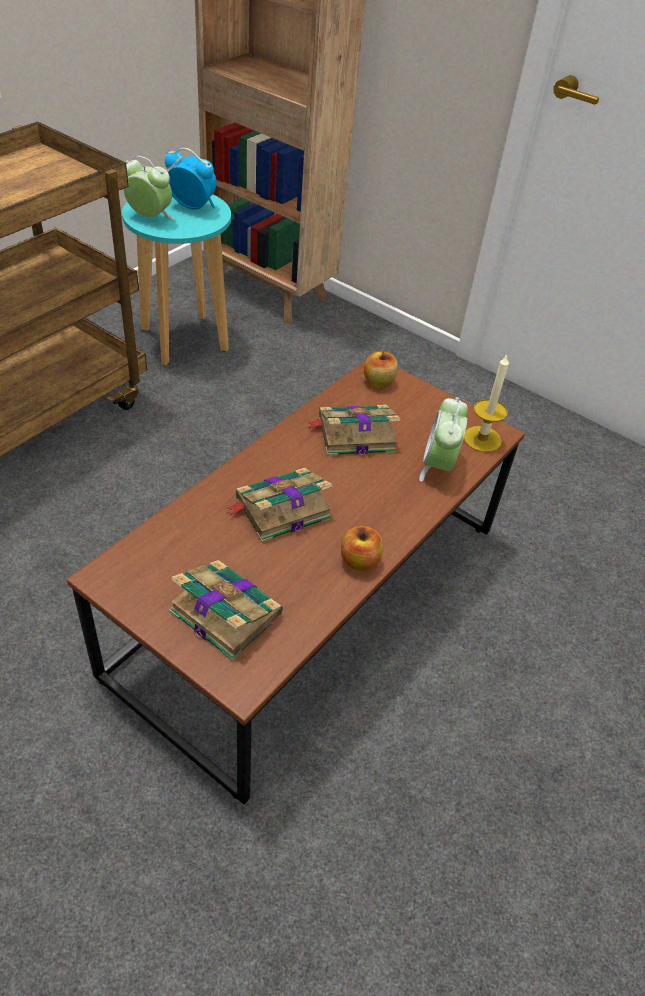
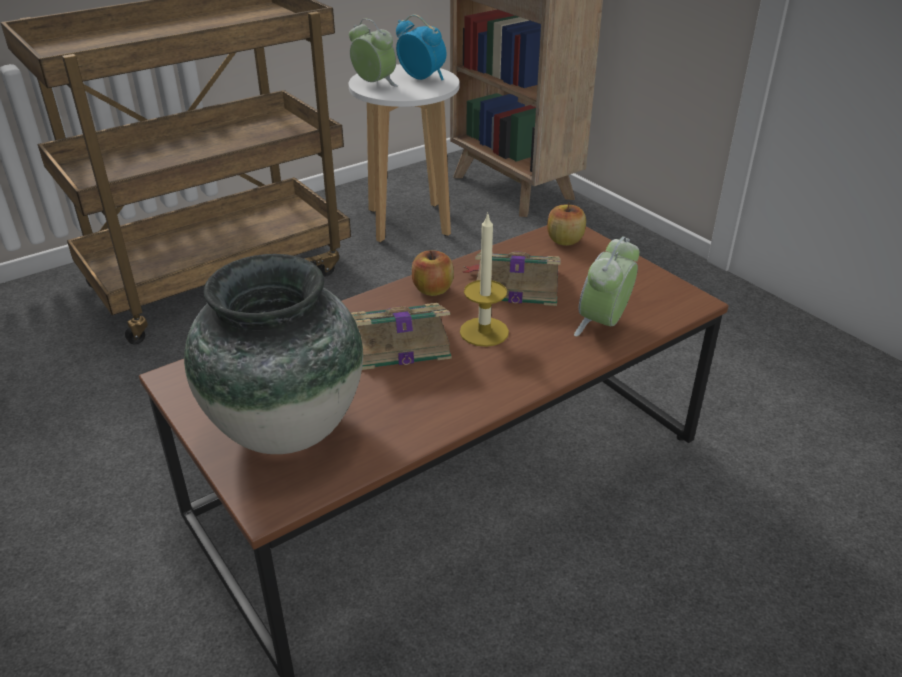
camera: 20 degrees right, 10 degrees down
turquoise stool [122,194,231,365] -> white stool [349,64,459,242]
book [169,560,283,661] -> vase [184,254,363,454]
apple [341,526,383,571] -> apple moved to [412,250,454,296]
candle [464,354,509,452] -> candle moved to [460,212,509,347]

